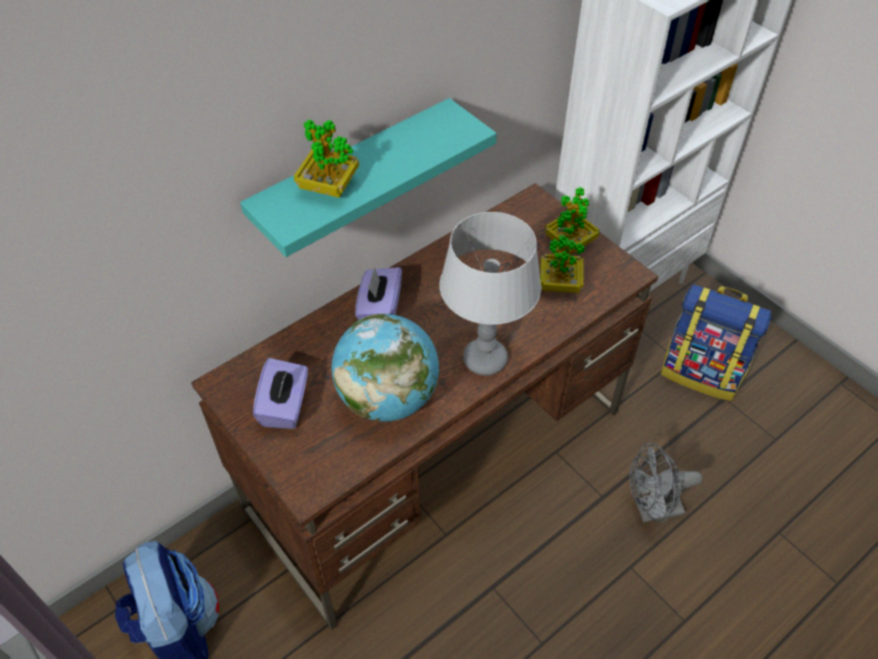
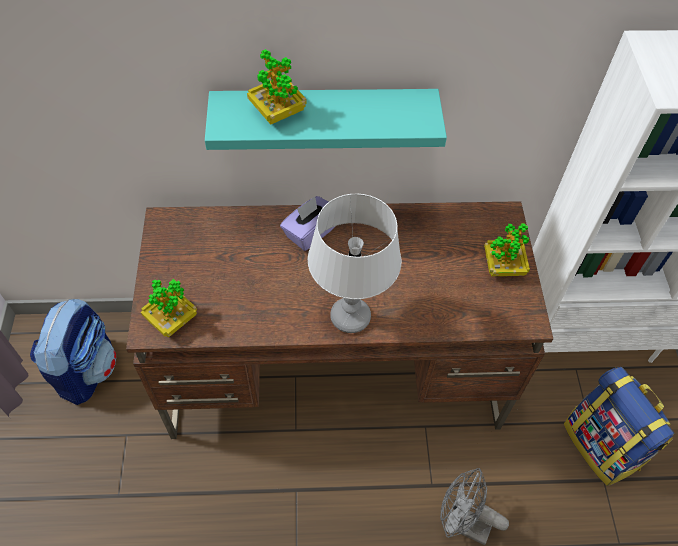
camera: 35 degrees right, 5 degrees up
purple tissue box [253,358,308,429] -> none
globe [331,314,439,421] -> none
potted plant [540,235,585,293] -> potted plant moved to [141,279,197,338]

